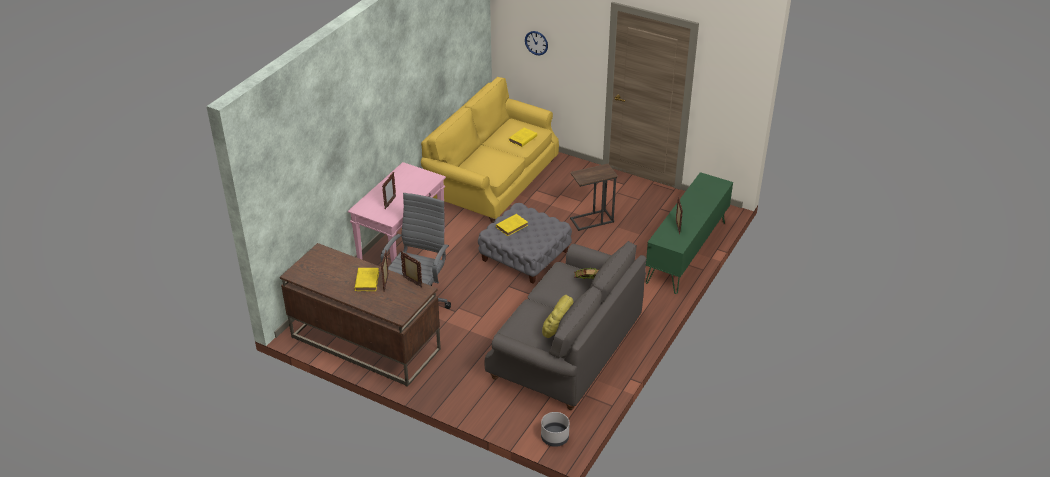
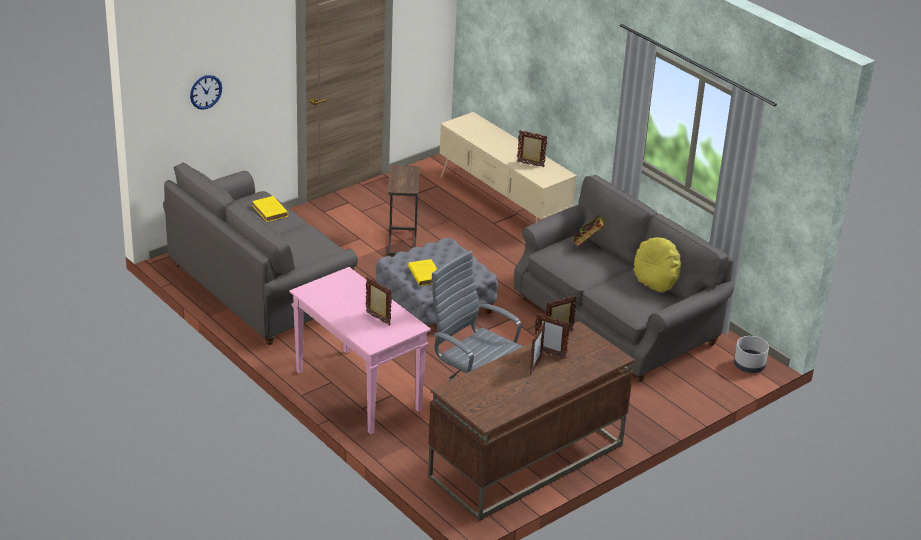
camera: 70 degrees left, 5 degrees down
yellow book [354,268,379,291] -> picture frame [530,321,545,375]
yellow sofa [421,77,559,223] -> grey sofa [163,162,358,345]
green tv stand [646,172,733,294] -> beige tv stand [440,112,577,222]

